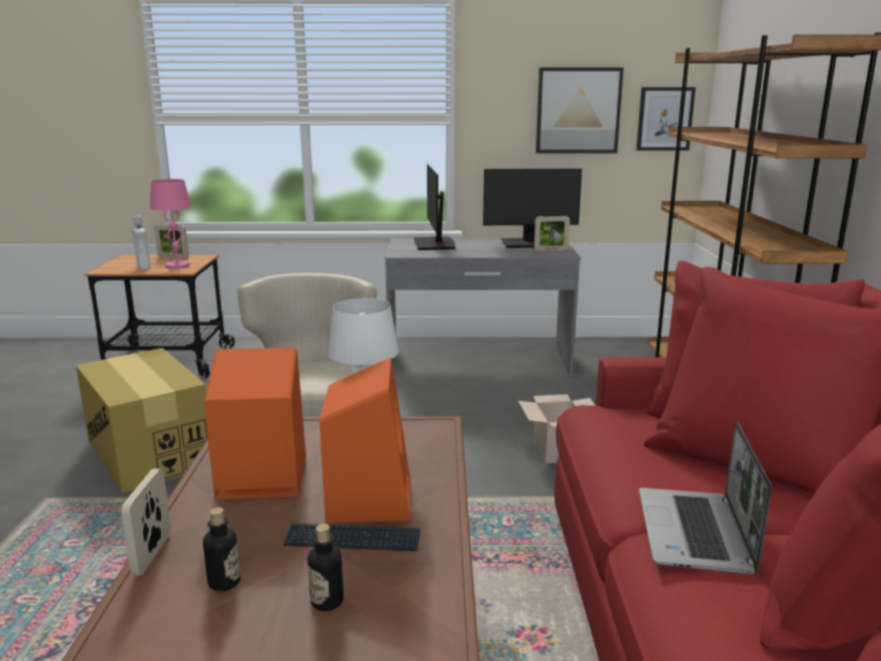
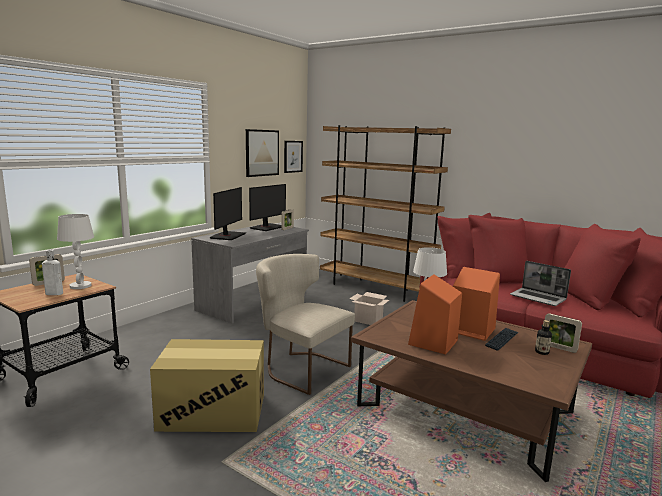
camera: 55 degrees left, 5 degrees down
picture frame [121,468,171,576] -> picture frame moved to [545,313,582,353]
pink table lamp [150,179,191,269] -> white table lamp [57,214,94,289]
bottle [203,507,241,591] -> none
monitor [413,164,456,250] -> monitor turned 105 degrees counterclockwise [210,187,246,240]

